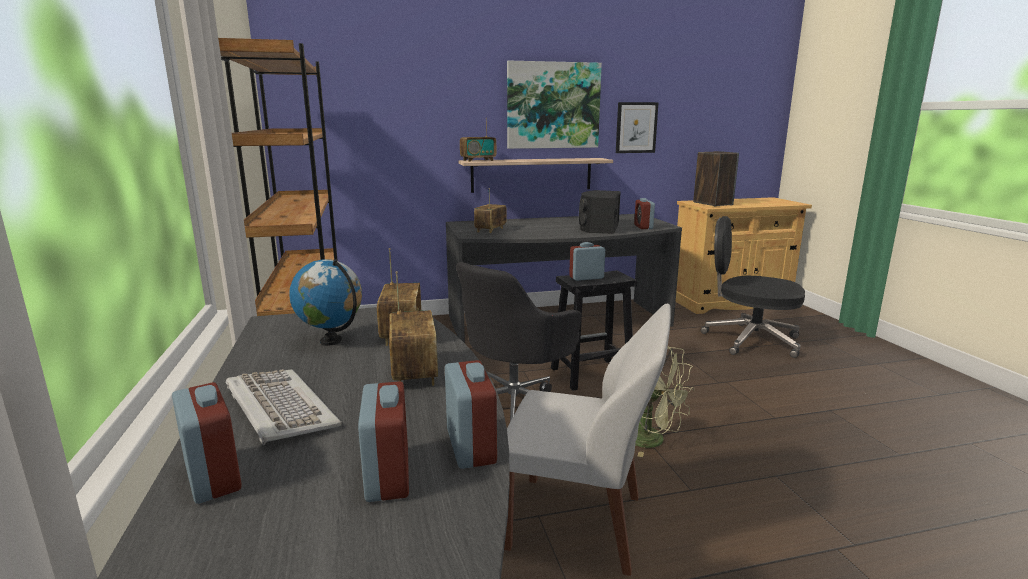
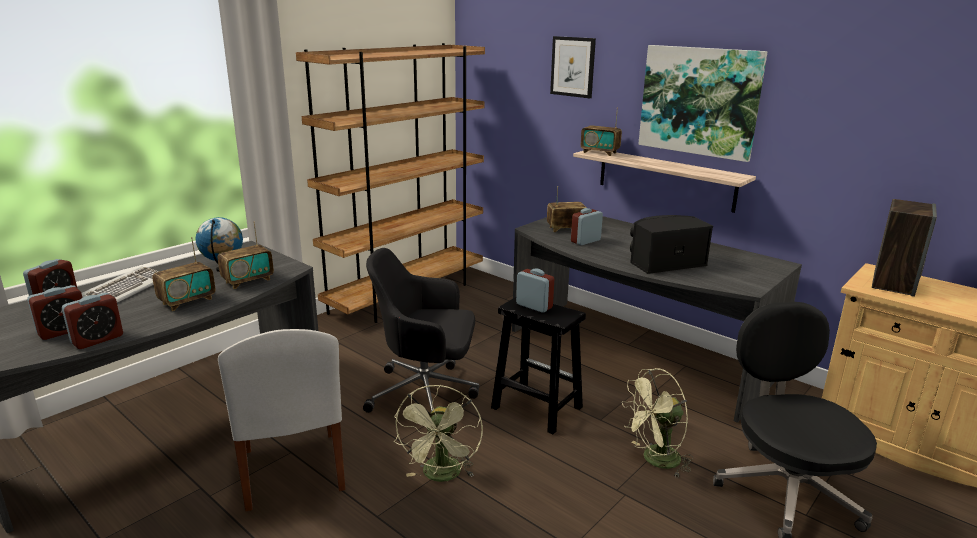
camera: 55 degrees right, 5 degrees up
picture [616,102,659,153] -> picture moved to [550,36,596,98]
alarm clock [634,198,655,229] -> alarm clock moved to [571,208,603,245]
none -> green fan [622,368,694,477]

